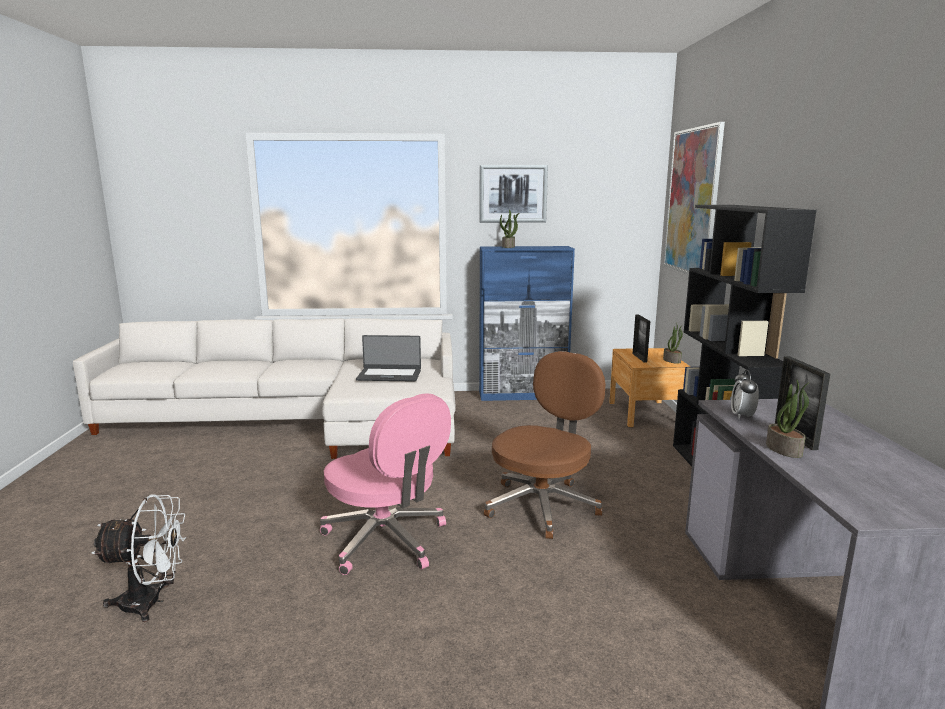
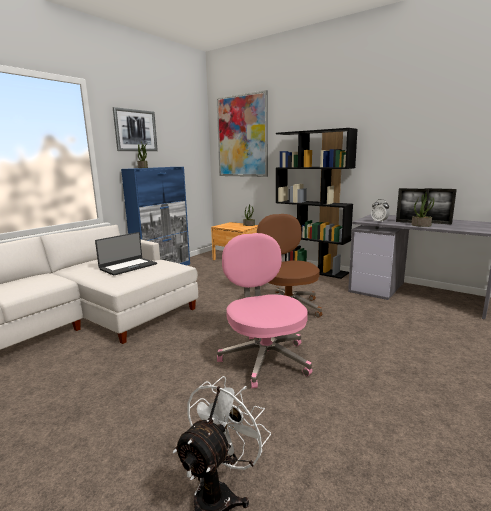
camera: 50 degrees left, 0 degrees up
pink office chair [320,393,451,575] -> pink office chair turned 105 degrees counterclockwise [217,233,312,389]
picture frame [633,314,650,363] -> picture frame moved to [425,188,457,225]

